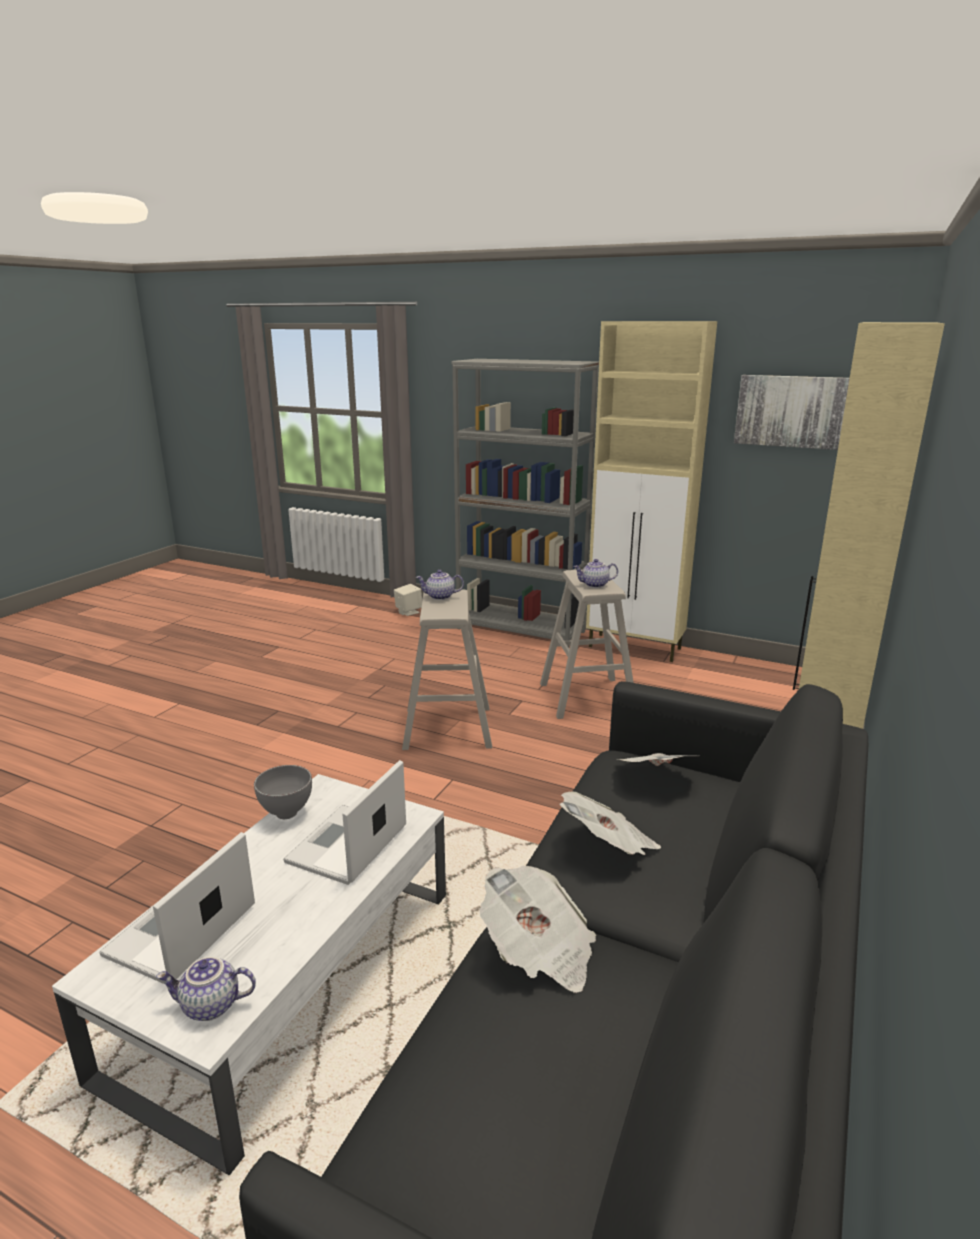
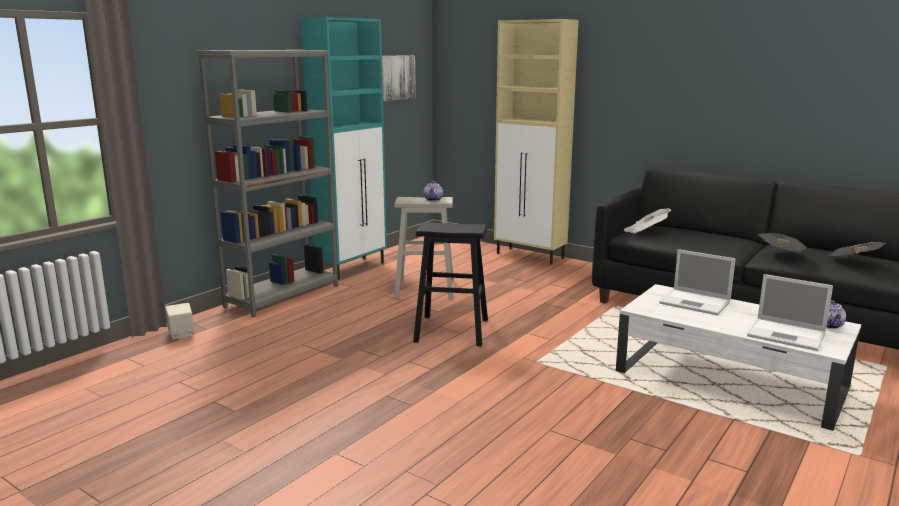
camera: 80 degrees left, 5 degrees down
grey bowl [254,765,312,819] -> none
beige stool [402,589,492,750] -> black stool [413,222,488,346]
teapot [416,570,464,600] -> none
newspaper [559,791,661,855] -> newspaper moved to [827,242,886,256]
beige cabinet [586,321,717,662] -> turquoise cabinet [300,17,387,280]

